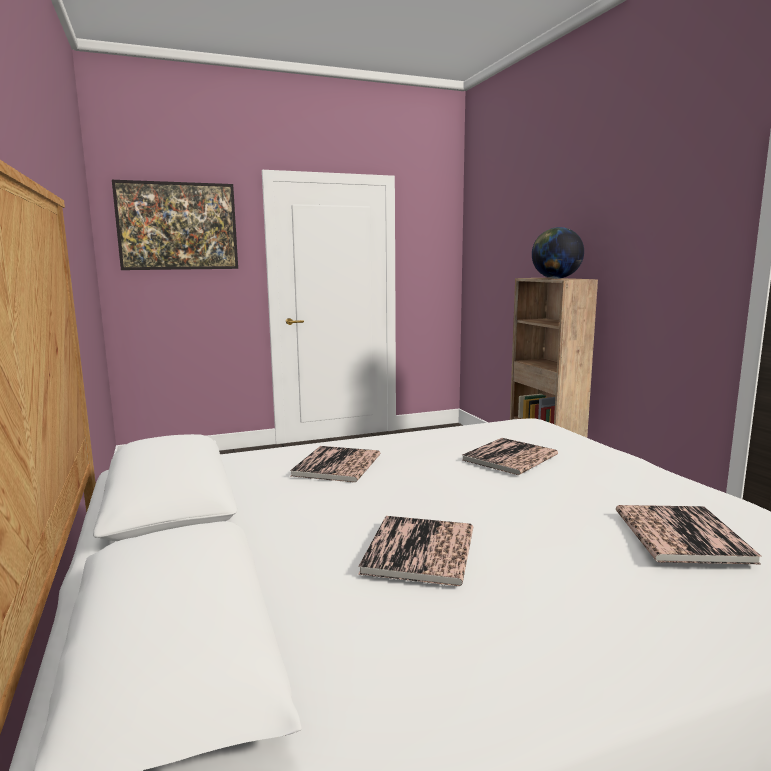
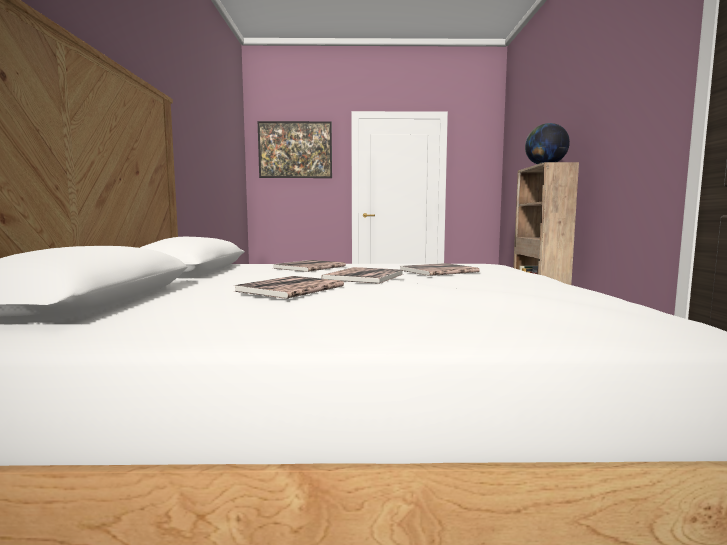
camera: 20 degrees right, 5 degrees down
book [616,505,762,564] -> book moved to [321,267,403,284]

